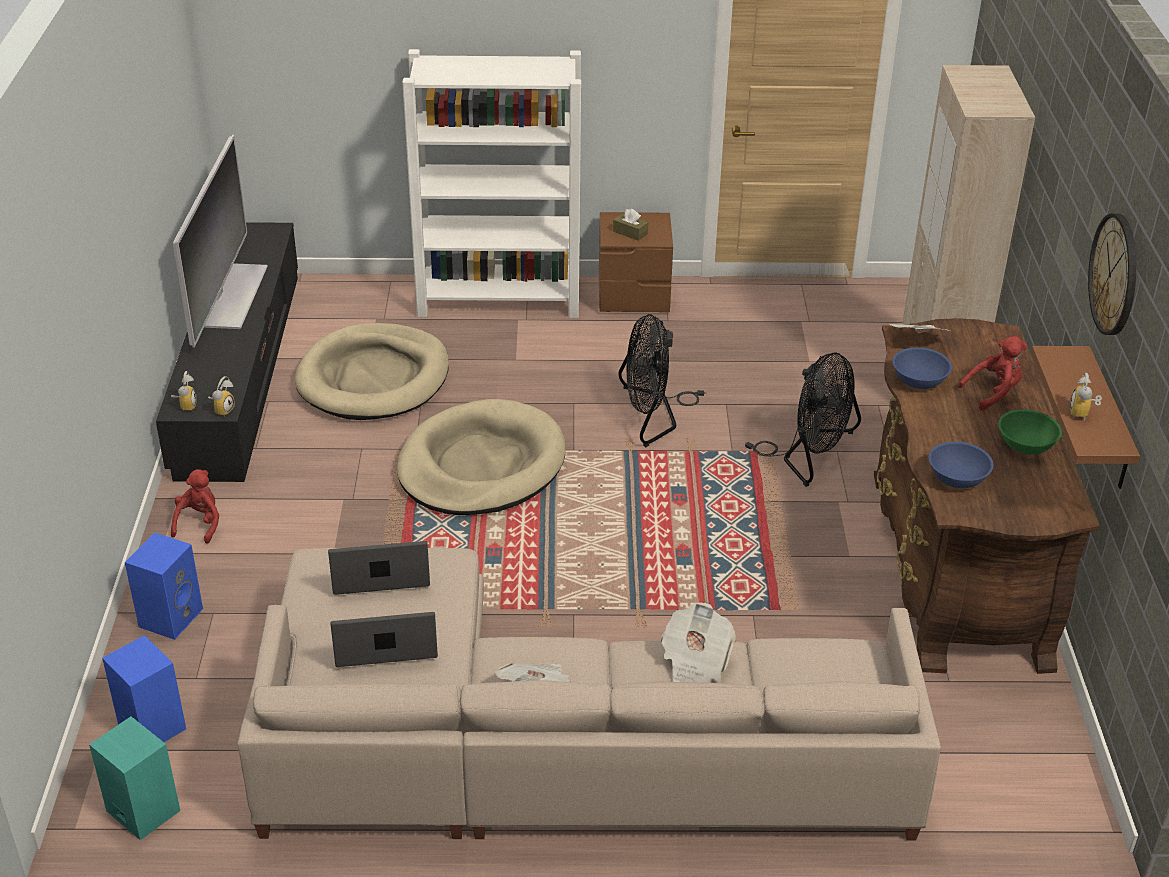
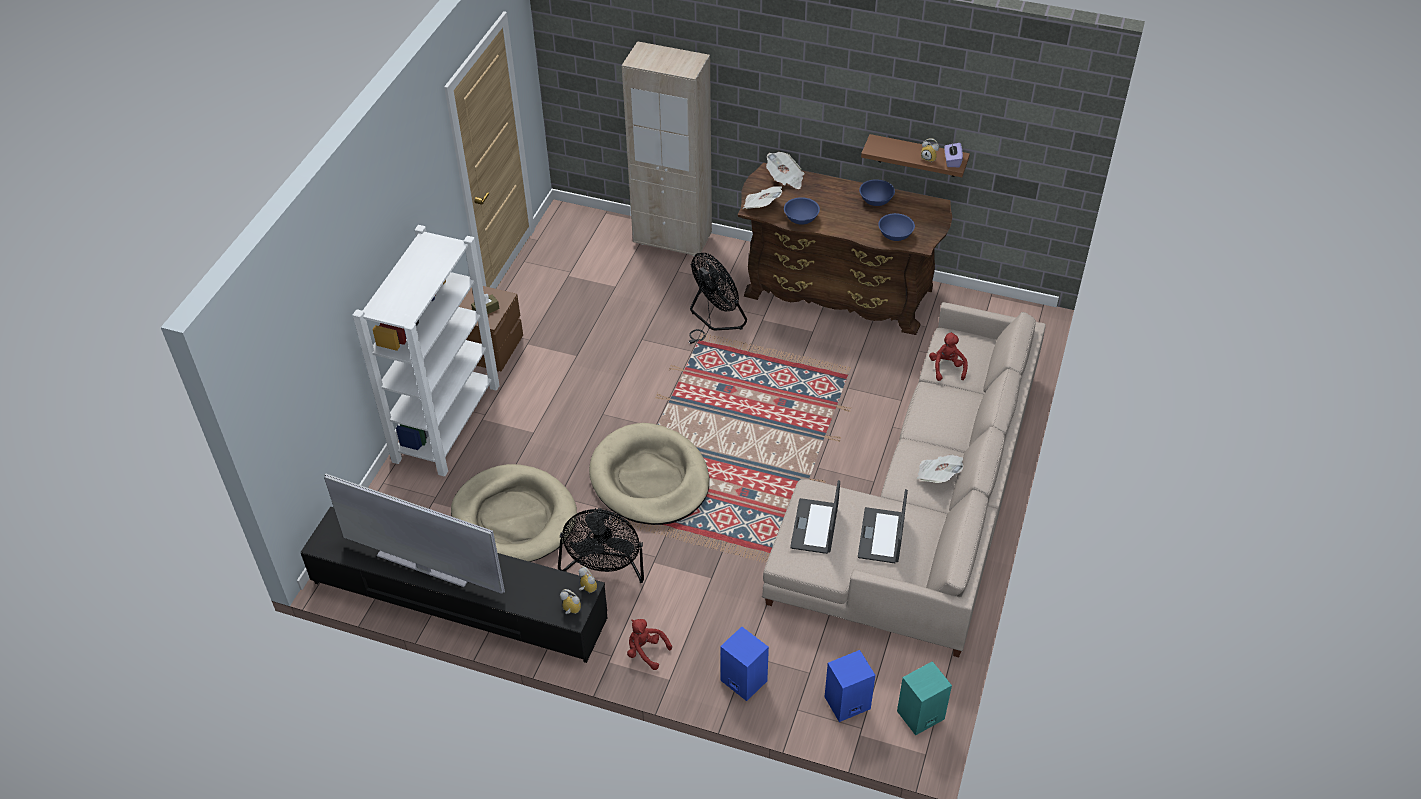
camera: 70 degrees left, 10 degrees up
black fan [619,314,706,447] -> black fan moved to [558,508,644,583]
newspaper [661,602,736,683] -> newspaper moved to [766,152,804,189]
red plush toy [958,336,1028,411] -> red plush toy moved to [929,332,968,381]
green bowl [998,409,1062,455] -> blue bowl [859,179,895,206]
wall clock [1088,213,1136,335] -> none
none -> purple tissue box [944,143,963,167]

